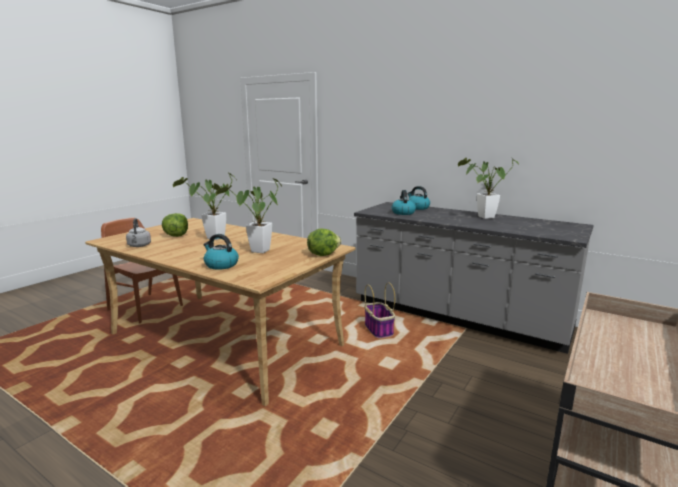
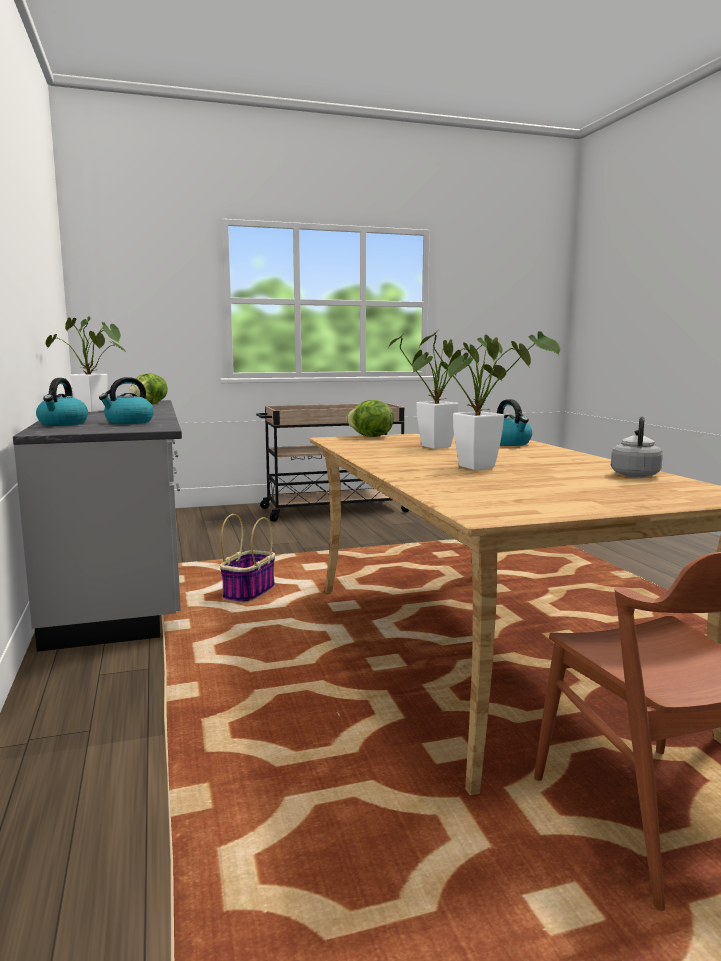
camera: 140 degrees left, 5 degrees down
lettuce [162,213,188,237] -> lettuce moved to [129,373,168,404]

